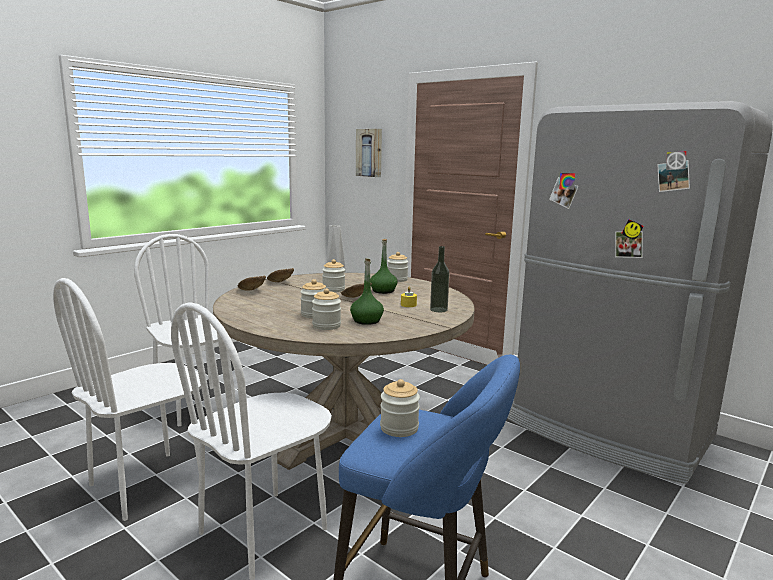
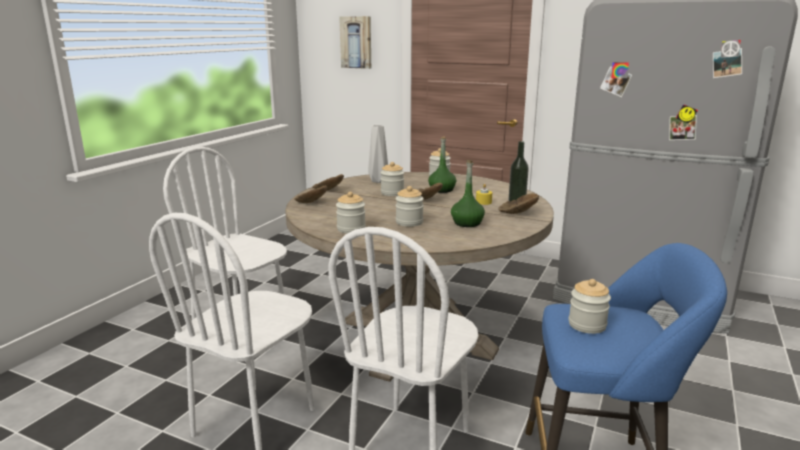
camera: 15 degrees left, 5 degrees up
jar [312,288,341,330] -> jar moved to [336,192,366,234]
none -> brown bowl [498,193,539,214]

